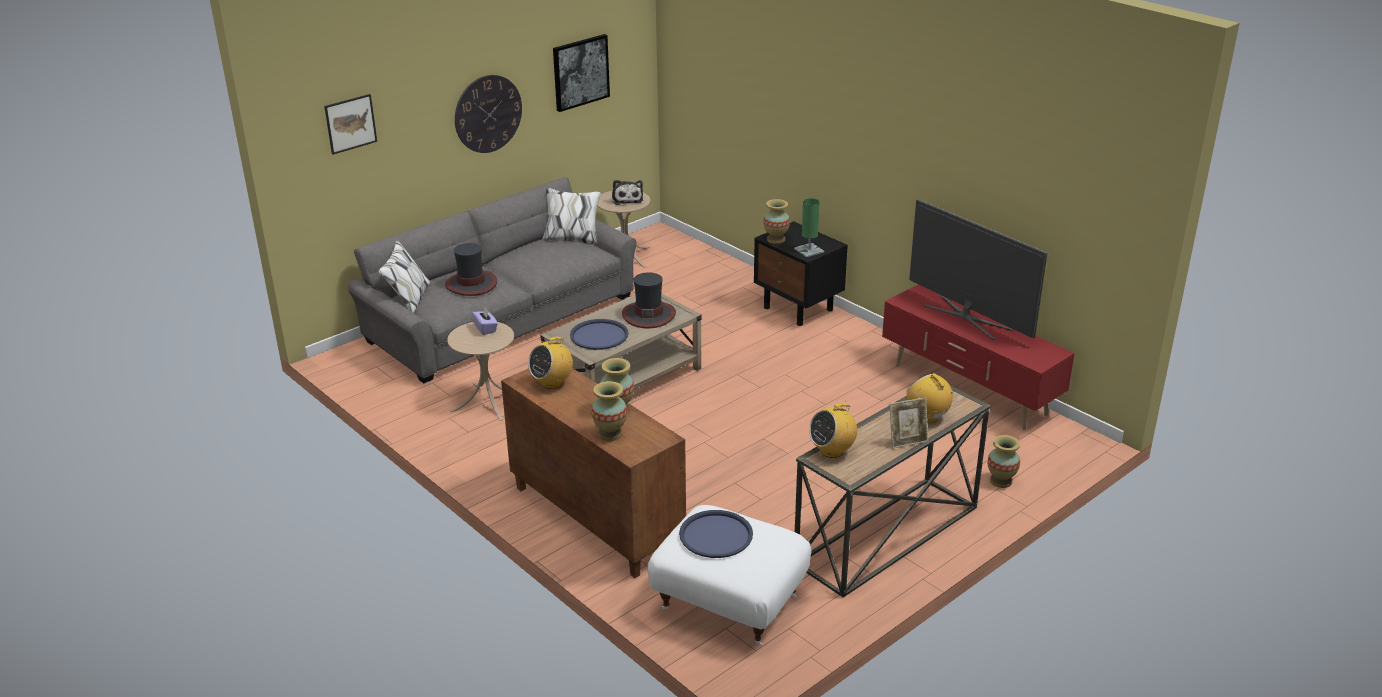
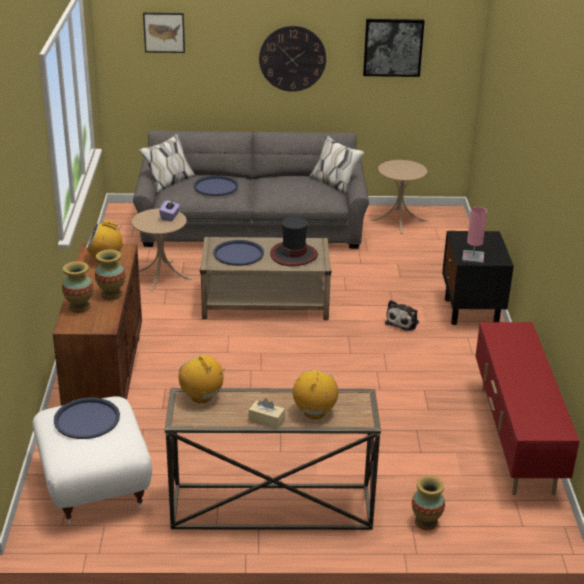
camera: 40 degrees right, 0 degrees up
hat [445,243,497,296] -> blue tray [193,175,239,196]
plush toy [612,180,643,205] -> plush toy moved to [385,300,419,331]
vase [764,199,790,244] -> none
green table lamp [794,198,824,257] -> pink table lamp [462,207,487,263]
radio [809,403,857,458] -> radio turned 45 degrees clockwise [179,354,225,403]
picture frame [890,397,928,449] -> beige tissue box [249,398,285,429]
television [909,199,1047,340] -> none

